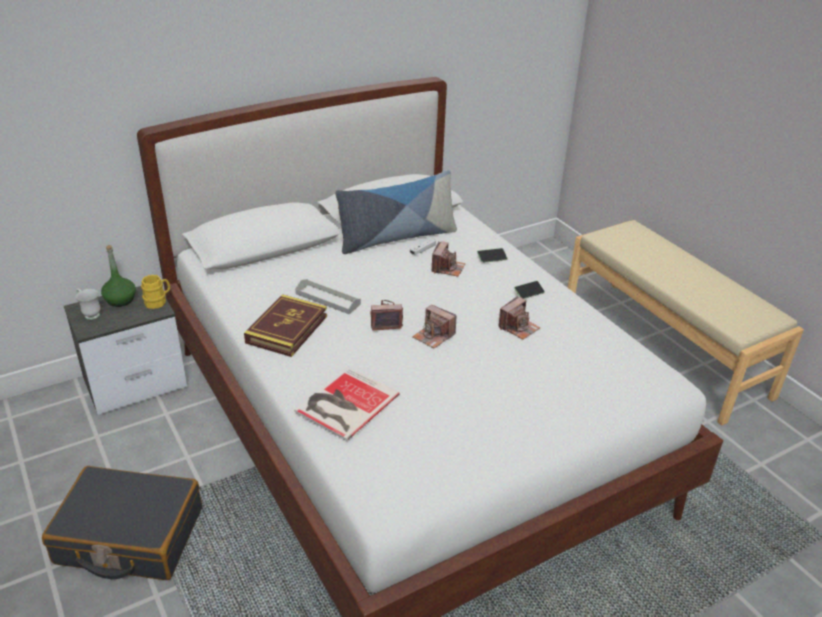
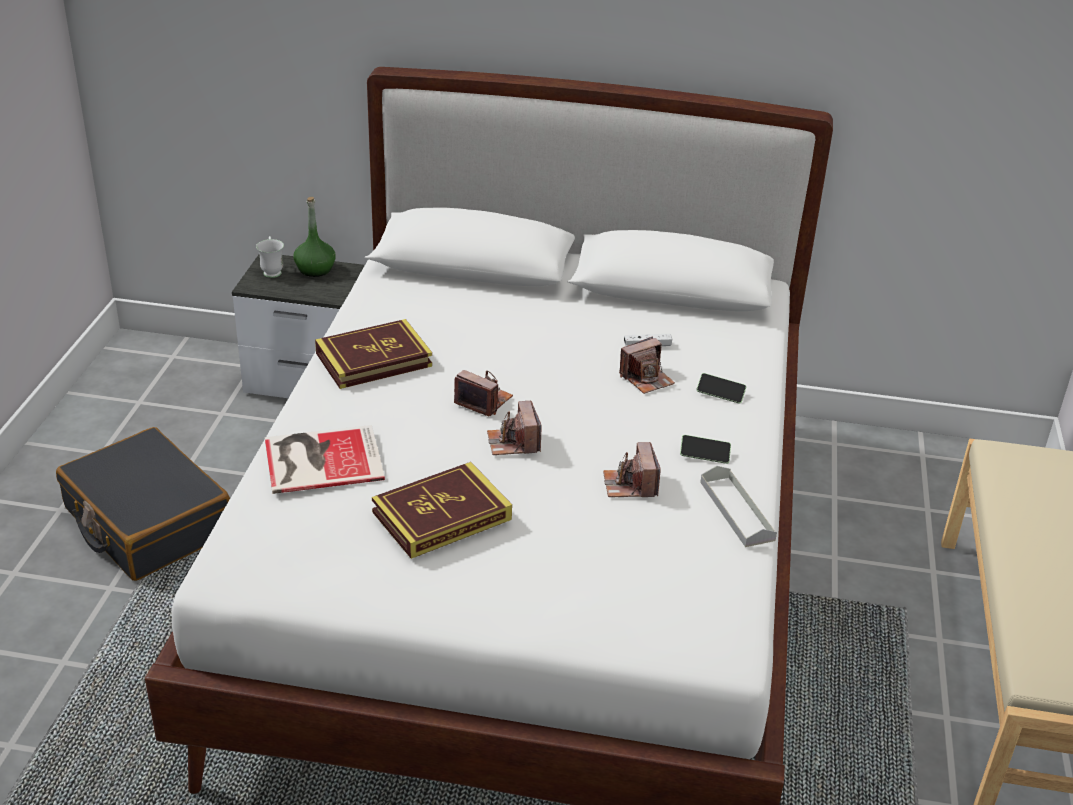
camera: 40 degrees right, 0 degrees up
yellow mug [141,275,170,309] -> none
grey tray [295,279,361,314] -> grey tray moved to [700,466,777,547]
pillow [335,170,457,254] -> none
camera [498,296,540,340] -> camera turned 90 degrees clockwise [603,442,661,497]
none -> book [372,462,512,559]

